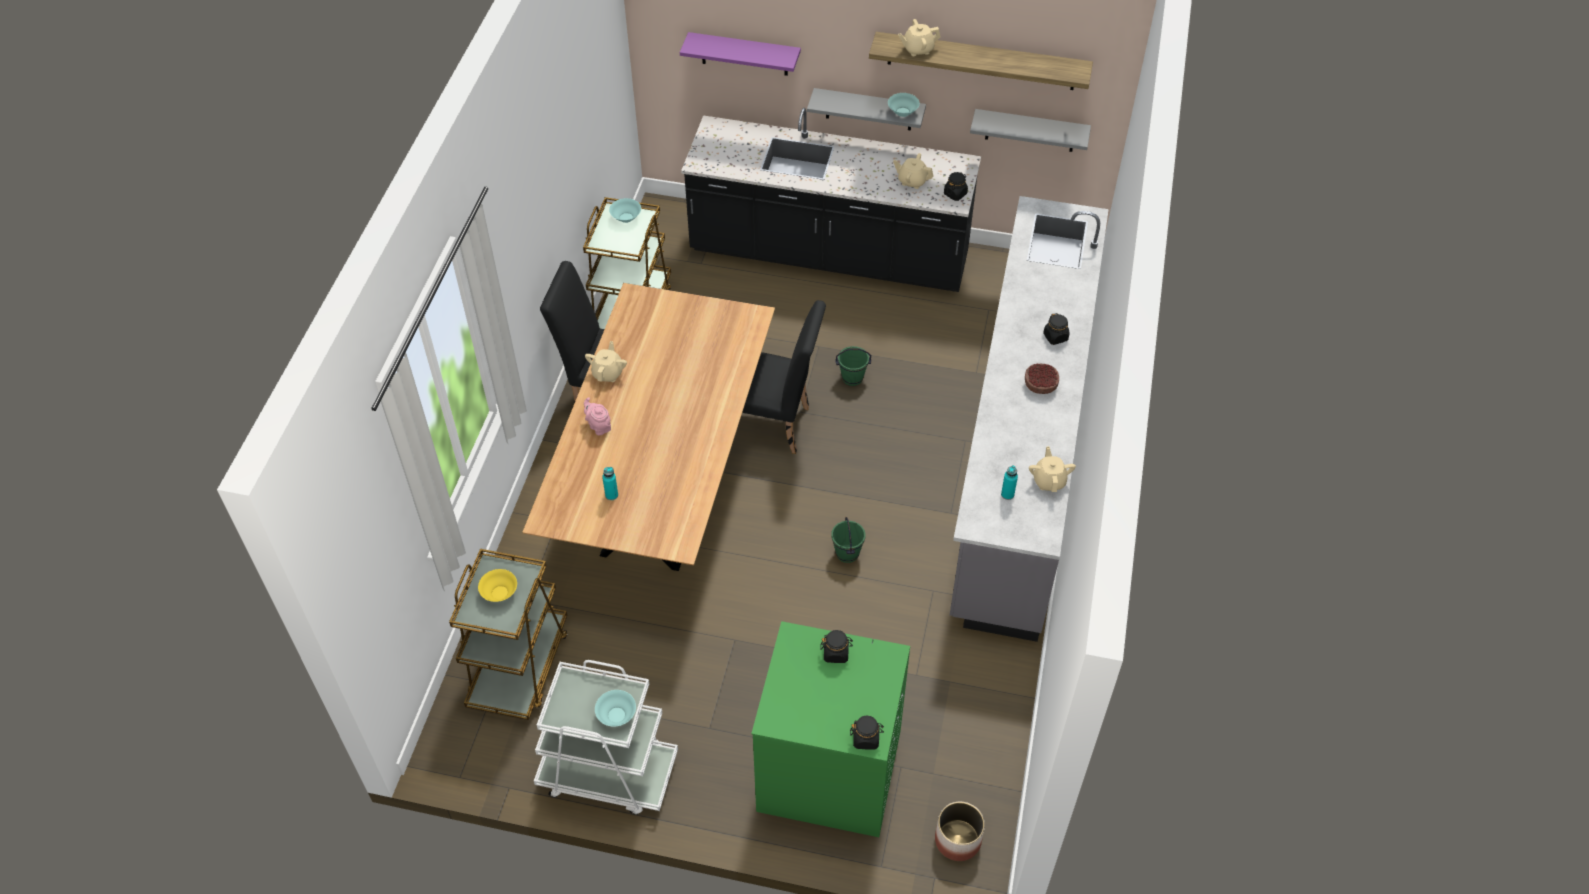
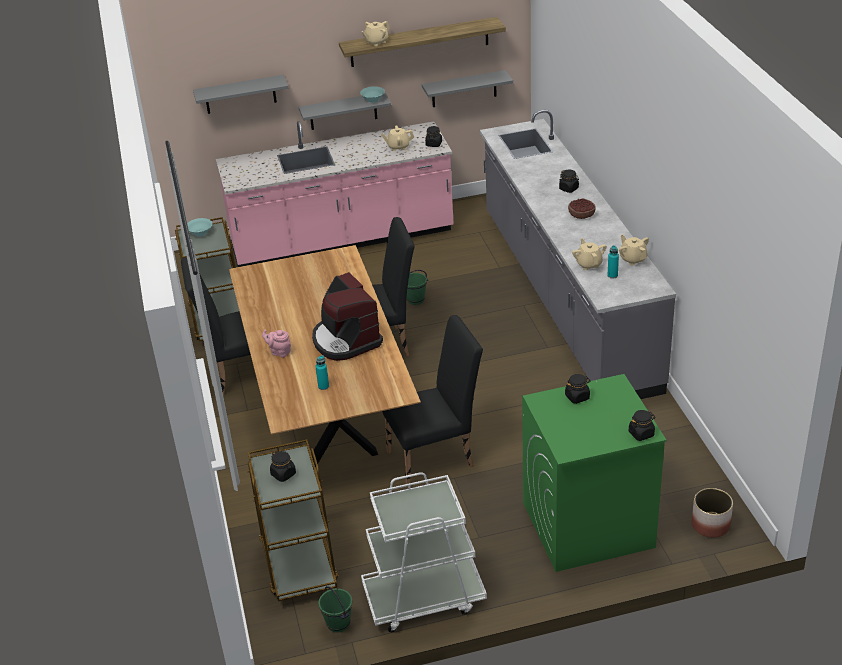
camera: 25 degrees left, 15 degrees down
yellow bowl [478,569,517,602] -> black jar [270,451,296,482]
beige teapot [585,341,627,382] -> beige teapot moved to [572,238,607,270]
turquoise bowl [595,690,636,726] -> none
purple shelf [680,32,801,76] -> grey shelf [193,75,288,114]
black counter [681,108,981,292] -> pink counter [216,121,454,267]
green bucket [831,517,866,563] -> green bucket moved to [318,586,353,633]
none -> coffee machine [312,272,383,361]
none -> black chair [382,315,483,487]

